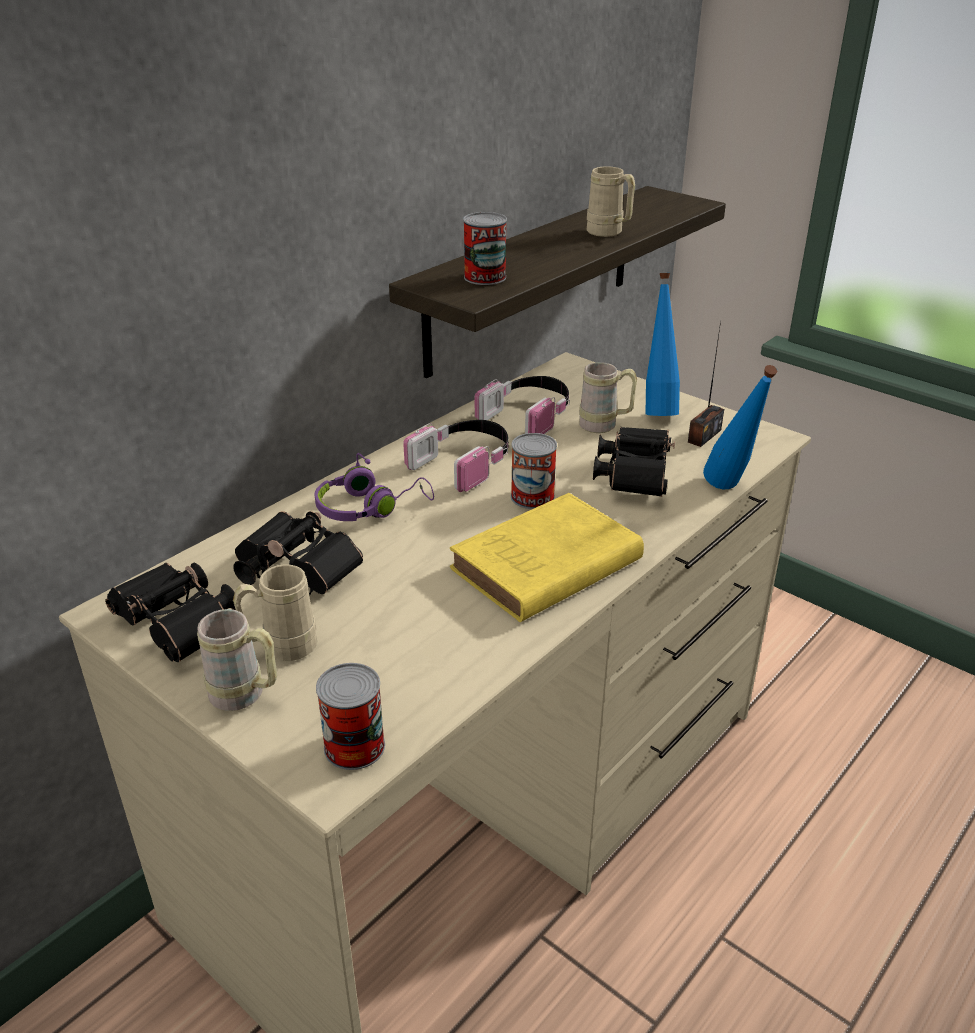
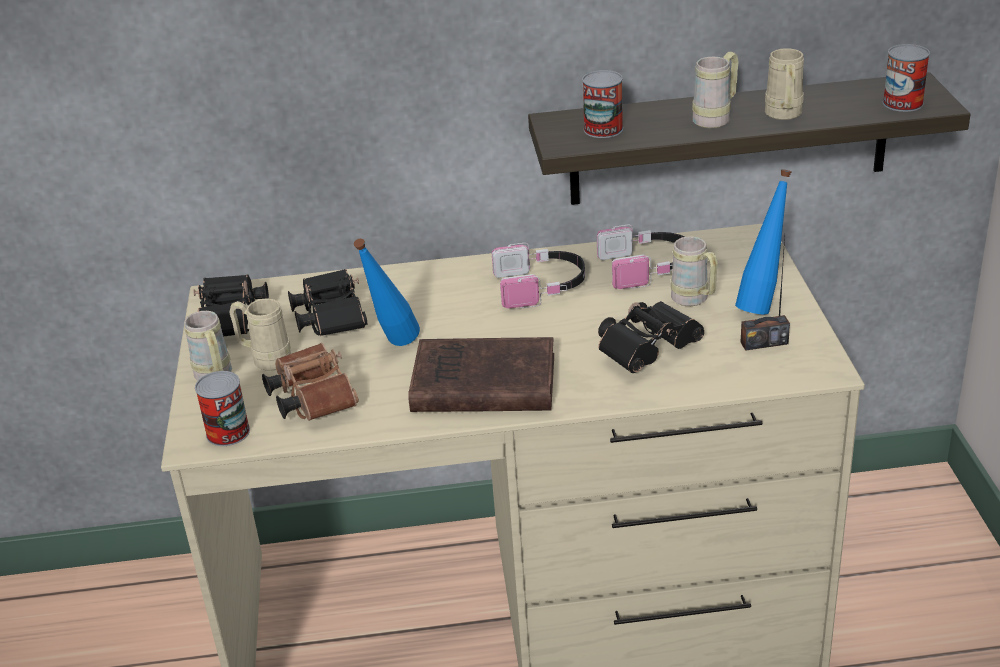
camera: 45 degrees right, 0 degrees up
purple headphones [315,453,434,521] -> none
yellow book [450,493,644,622] -> brown book [408,337,554,412]
can [511,433,557,509] -> can moved to [883,44,930,112]
blue bottle [703,365,777,489] -> blue bottle moved to [354,239,420,346]
none -> brown binoculars [262,343,359,421]
none -> beige mug [692,52,739,128]

